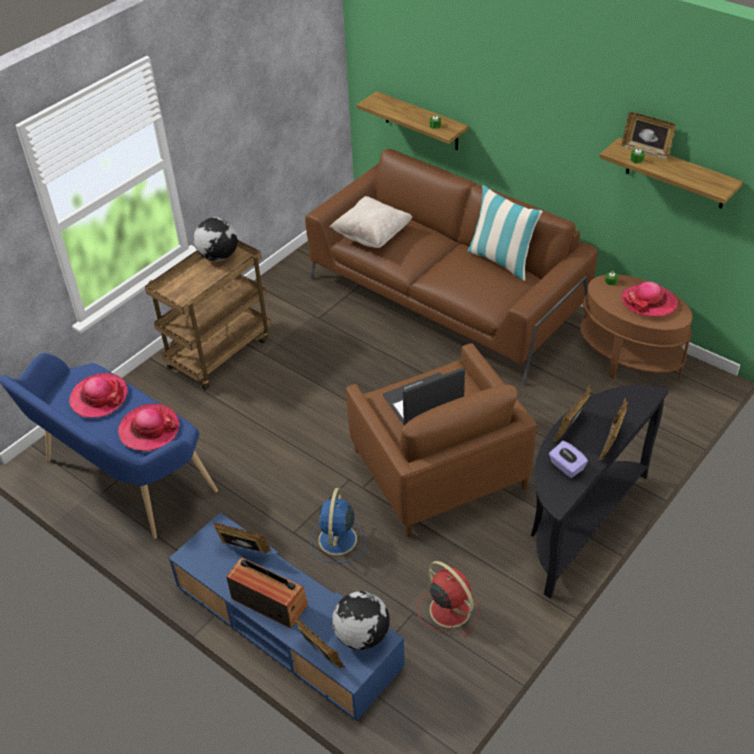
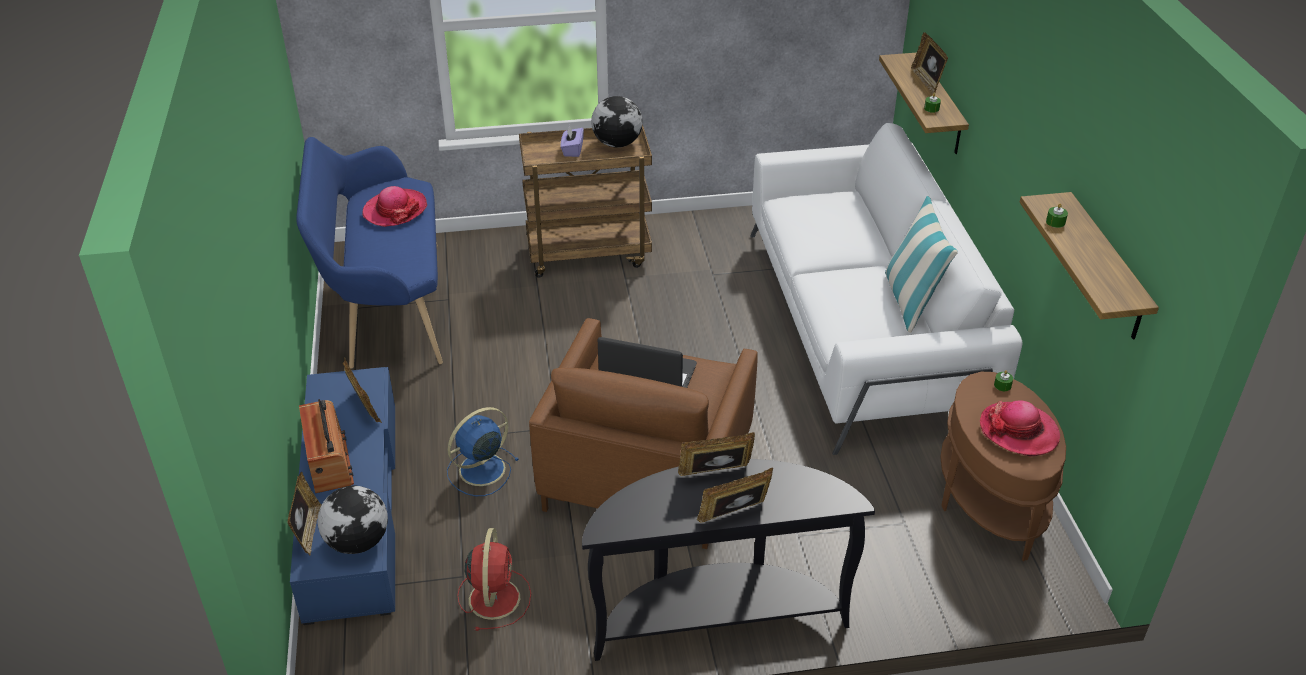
camera: 40 degrees right, 5 degrees down
hat [118,404,179,452] -> none
brown sofa [305,149,598,386] -> white sofa [750,123,1022,455]
beige pillow [330,196,413,248] -> none
purple tissue box [549,441,588,478] -> purple tissue box moved to [561,125,584,157]
picture frame [622,112,676,161] -> picture frame moved to [911,32,948,94]

